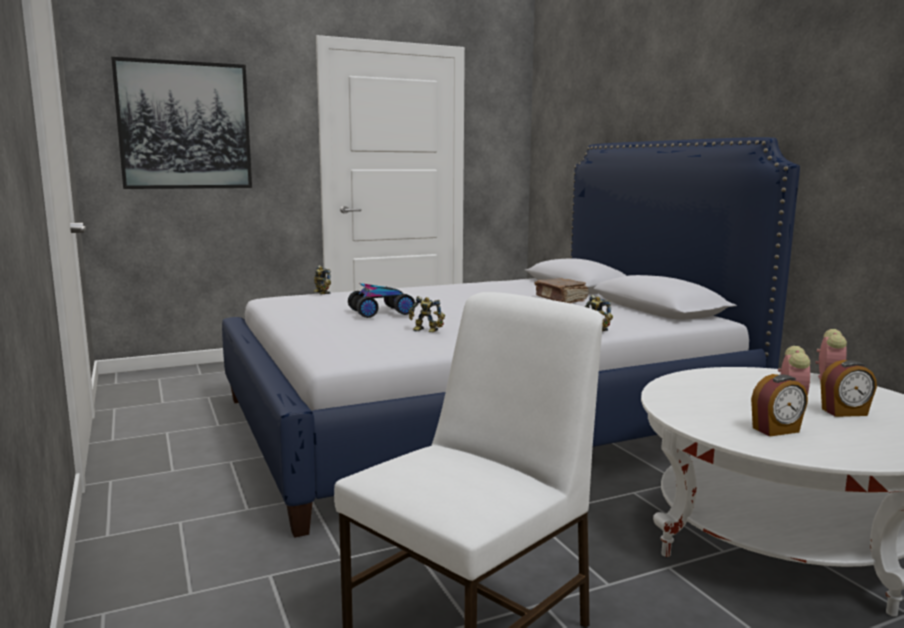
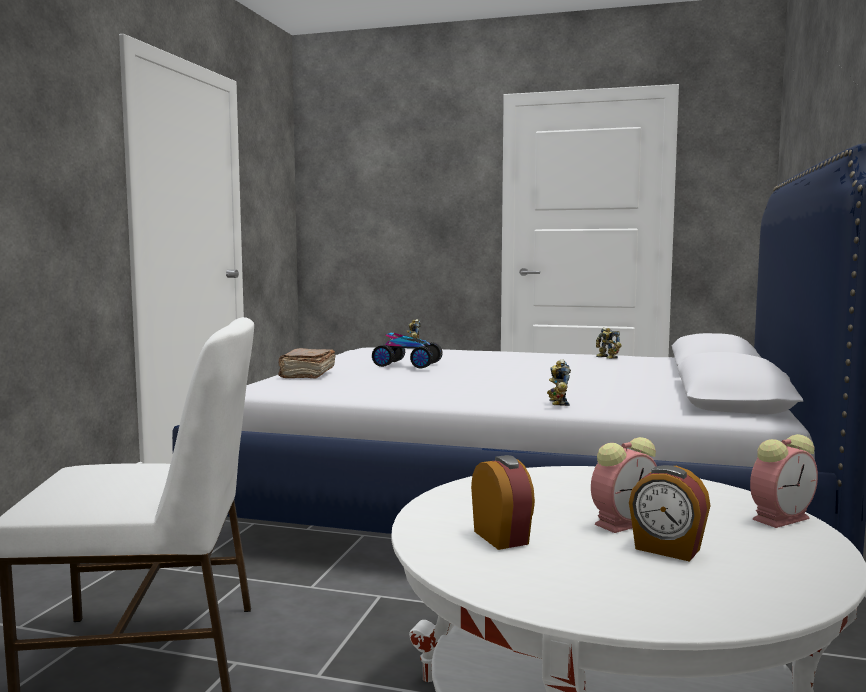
camera: 40 degrees right, 5 degrees down
picture [111,57,252,189] -> none
toy robot [409,296,445,332] -> toy robot moved to [596,327,621,359]
brown book [534,278,589,303] -> brown book moved to [278,348,336,378]
alarm clock [751,374,808,437] -> alarm clock turned 135 degrees counterclockwise [471,455,535,550]

